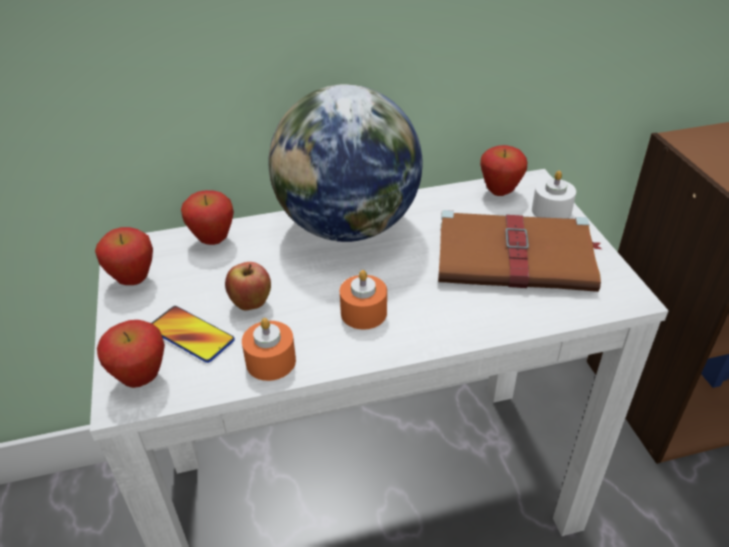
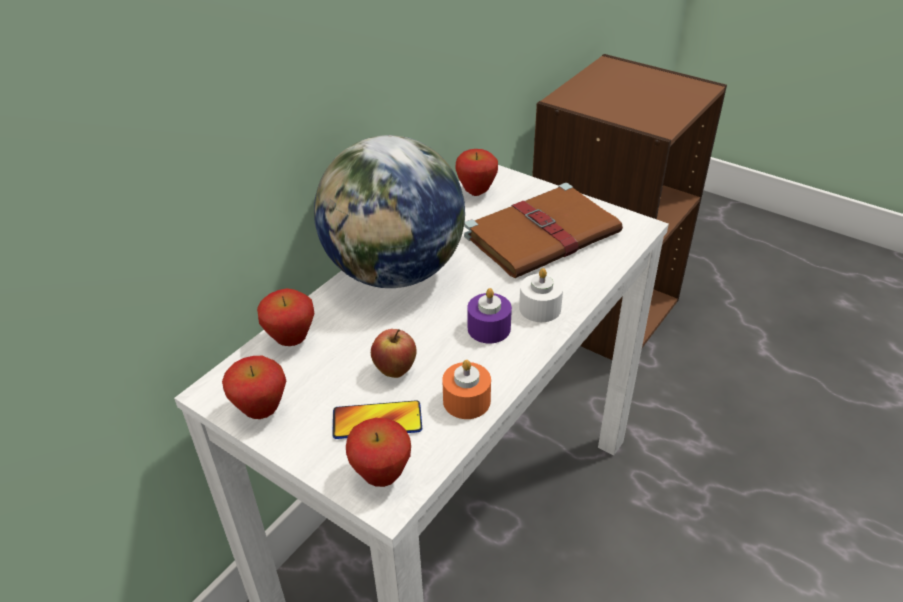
camera: 40 degrees left, 0 degrees up
orange candle [339,270,387,330] -> purple candle [468,288,512,344]
white candle [532,170,576,219] -> white candle moved to [519,268,563,322]

